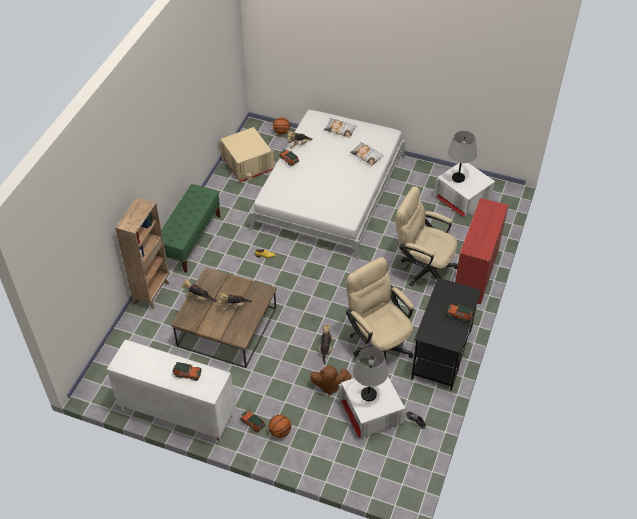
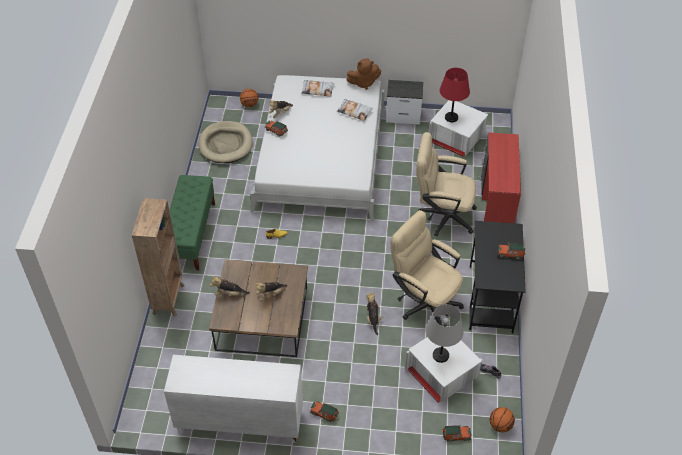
camera: 15 degrees left, 0 degrees up
toy car [173,362,202,381] -> toy car moved to [442,426,472,442]
beige storage box [219,127,275,182] -> beige dog bed [199,121,253,163]
basketball [269,415,291,438] -> basketball moved to [490,407,515,432]
brown plush toy [310,365,352,396] -> brown plush toy moved to [346,58,381,90]
grey table lamp [448,131,477,183] -> red table lamp [440,68,470,122]
none -> nightstand [386,80,423,125]

